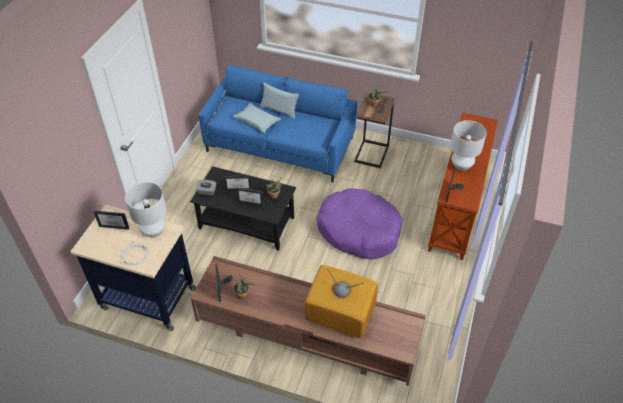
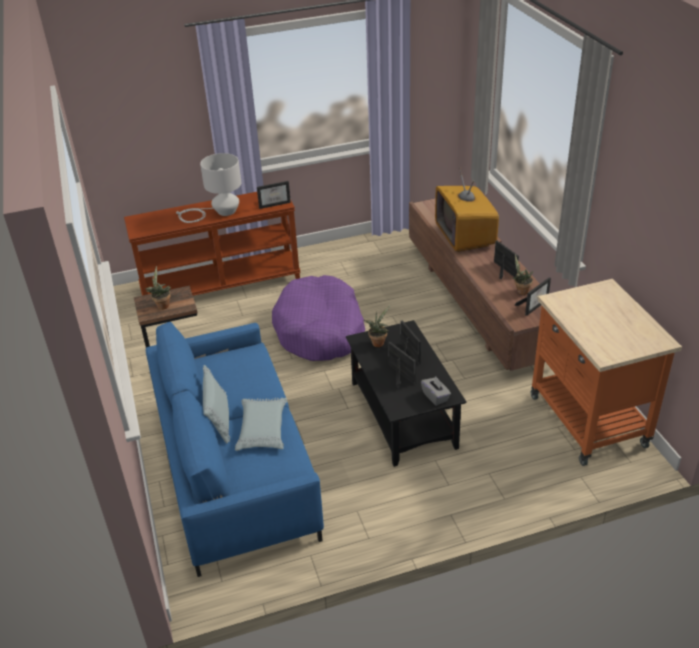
camera: 125 degrees left, 10 degrees down
blue cart [70,205,196,331] -> orange cart [531,279,682,466]
picture frame [94,210,130,230] -> picture frame moved to [494,240,519,279]
white table lamp [120,182,167,265] -> none

